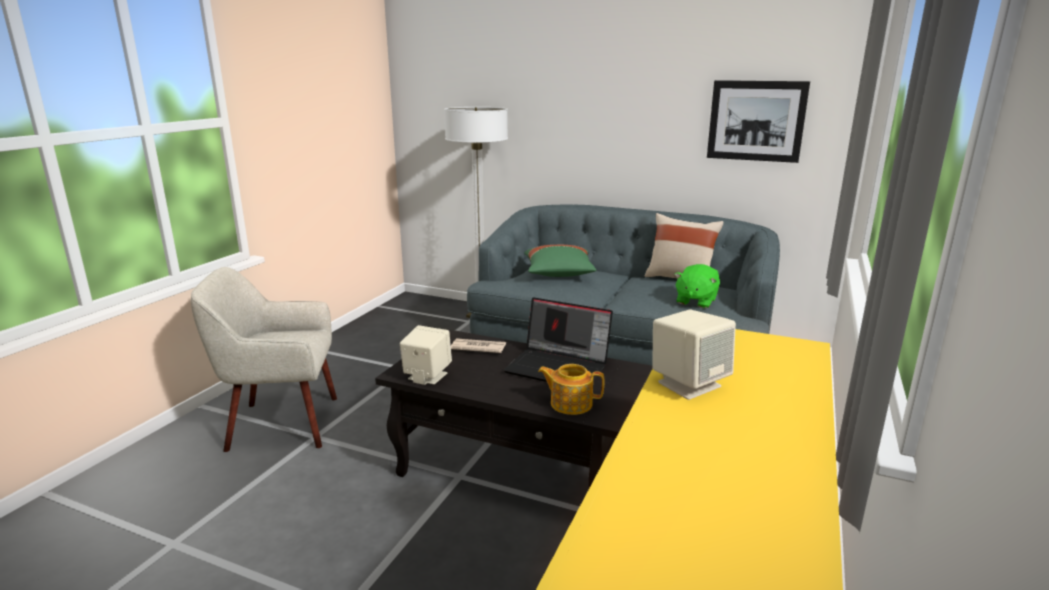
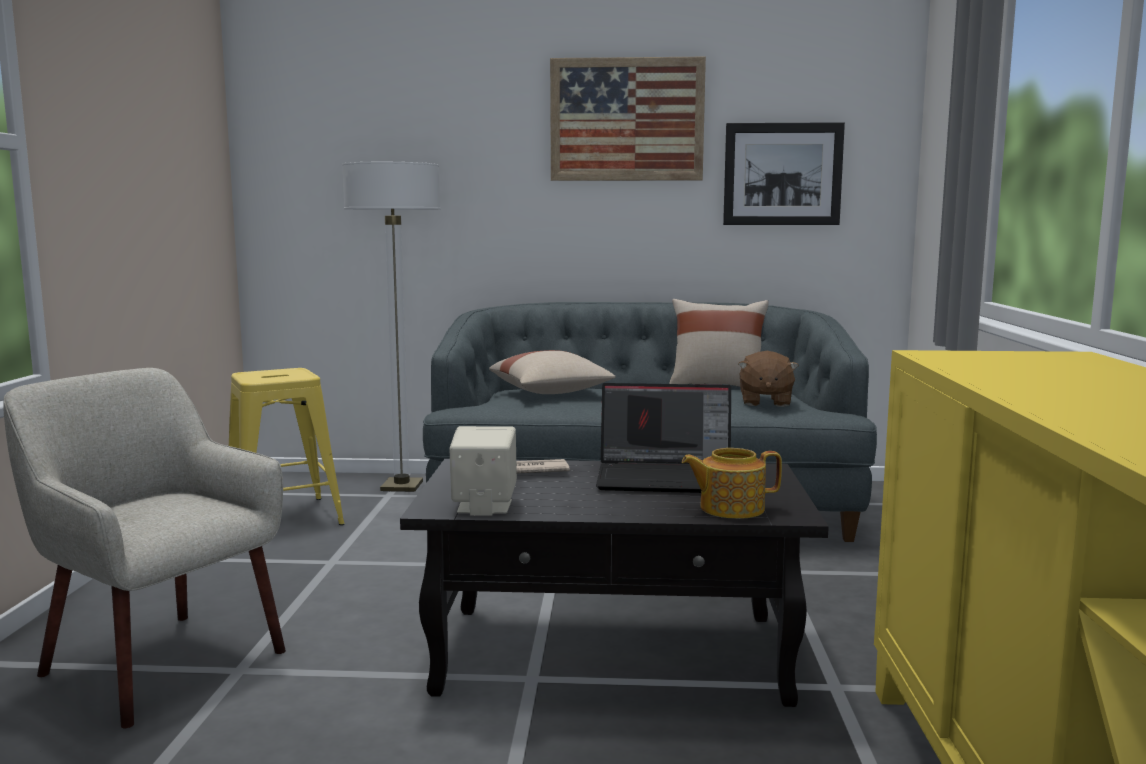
camera: 20 degrees left, 10 degrees down
beige armchair [191,267,337,452] -> beige armchair turned 60 degrees clockwise [3,368,286,728]
green pillow [524,245,596,277] -> beige pillow [489,350,615,394]
beige speaker [652,310,736,400] -> none
green plush toy [674,264,720,308] -> brown plush toy [738,351,799,407]
none -> yellow stool [229,368,345,525]
none -> picture [550,57,706,181]

